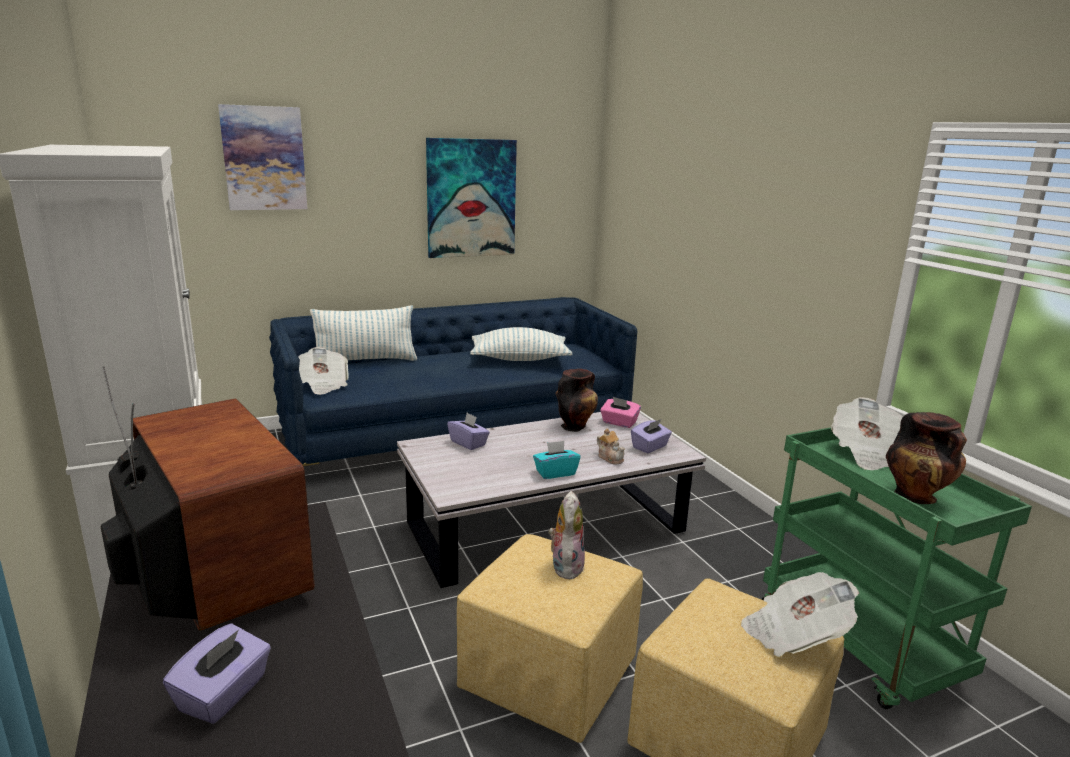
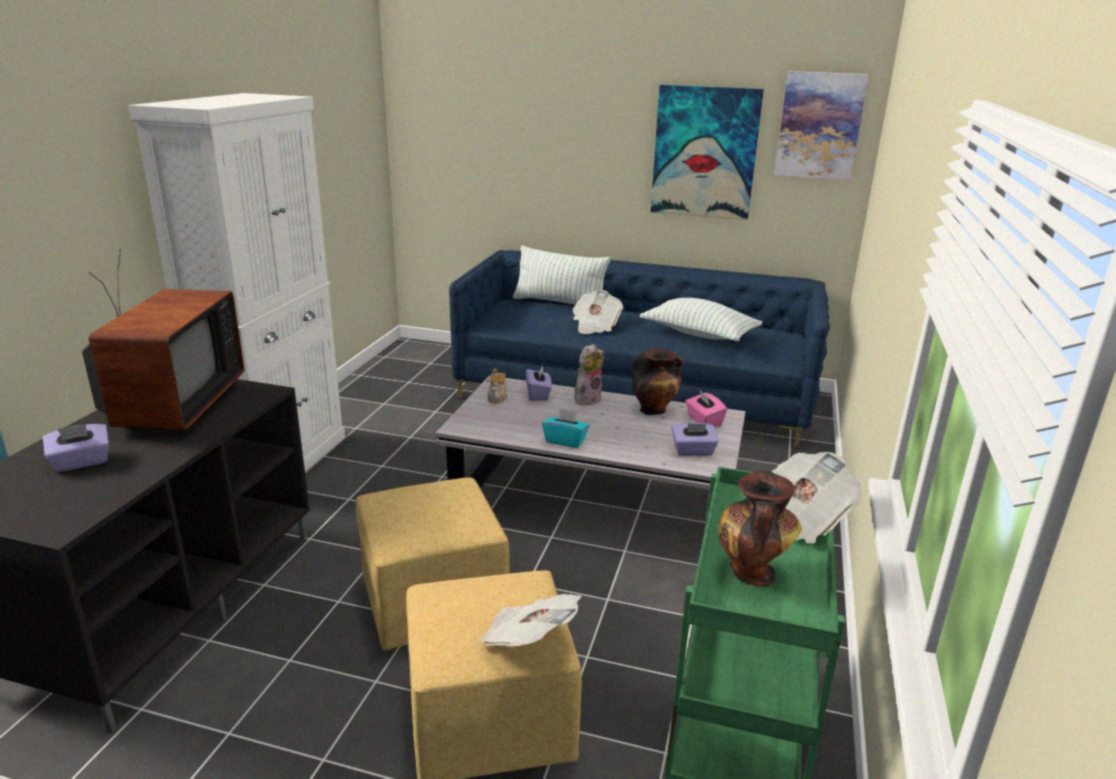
camera: 40 degrees right, 5 degrees up
picture [218,104,307,210] -> picture moved to [774,71,869,180]
newspaper [298,347,349,395] -> newspaper moved to [572,290,623,334]
plush toy [548,491,585,579] -> plush toy moved to [575,344,605,406]
teapot [597,428,625,465] -> teapot moved to [488,368,508,404]

